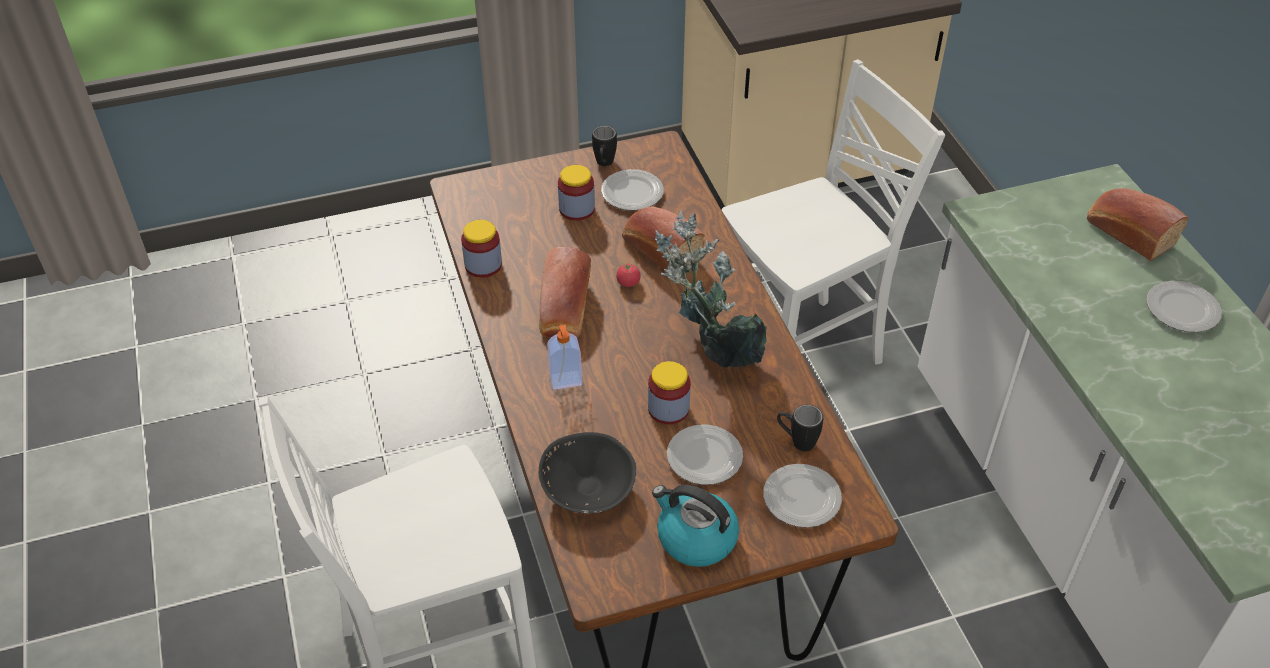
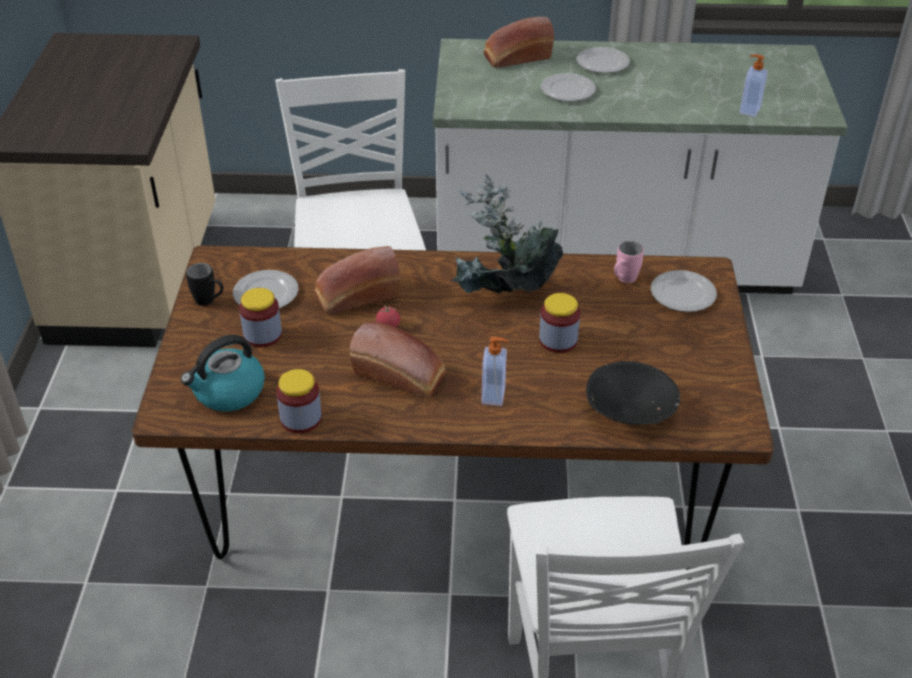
camera: 70 degrees left, 5 degrees down
kettle [652,485,739,567] -> kettle moved to [181,335,265,411]
plate [667,424,743,485] -> plate moved to [541,73,596,102]
black mug [777,405,823,452] -> pink mug [614,241,644,283]
none -> soap dispenser [739,54,768,117]

